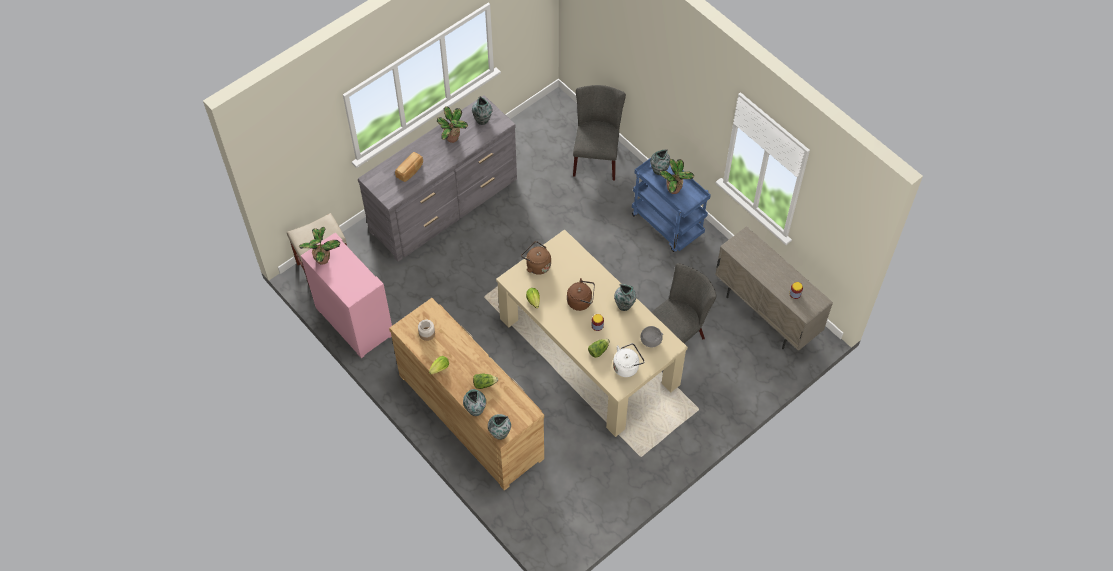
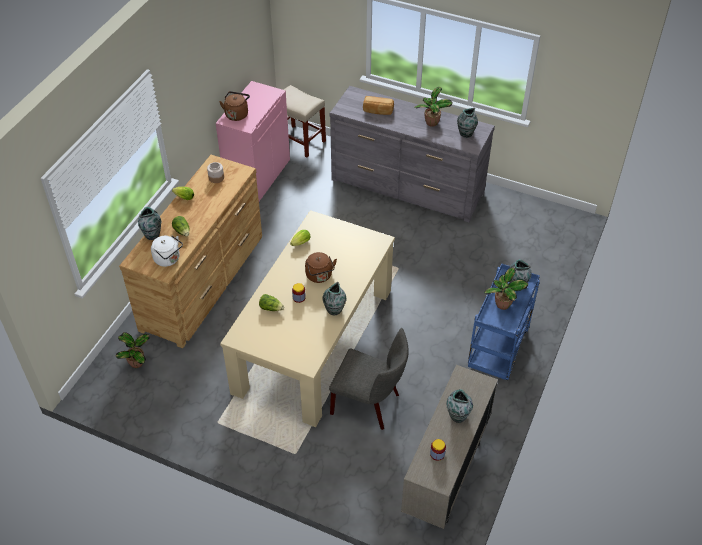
camera: 65 degrees right, 10 degrees down
potted plant [298,227,340,265] -> potted plant moved to [116,332,150,368]
vase [488,414,511,440] -> vase moved to [446,389,473,423]
brown kettle [521,241,551,275] -> brown kettle moved to [219,91,250,121]
grey chair [573,85,626,180] -> none
white kettle [613,343,645,377] -> white kettle moved to [151,235,183,267]
grey bowl [640,326,663,347] -> none

